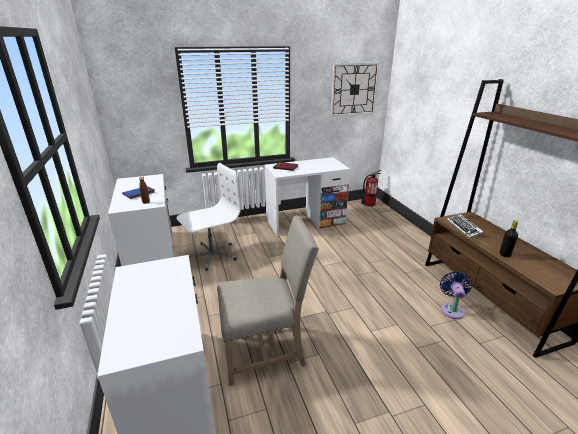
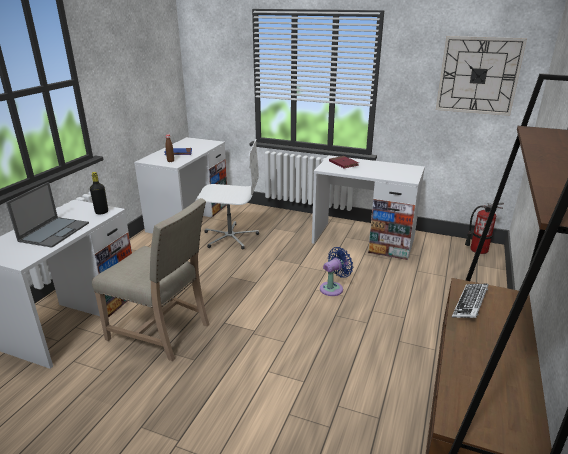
camera: 40 degrees right, 0 degrees up
blue fan [440,271,473,319] -> blue fan moved to [320,247,353,296]
black bottle [500,220,518,257] -> black bottle moved to [90,172,108,214]
none -> laptop [6,182,89,248]

